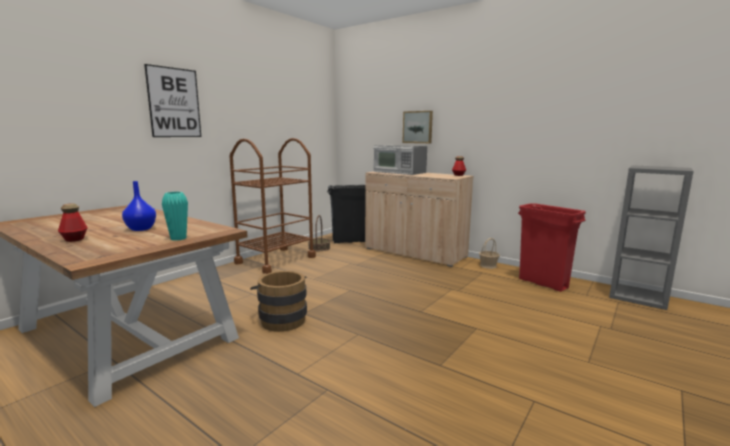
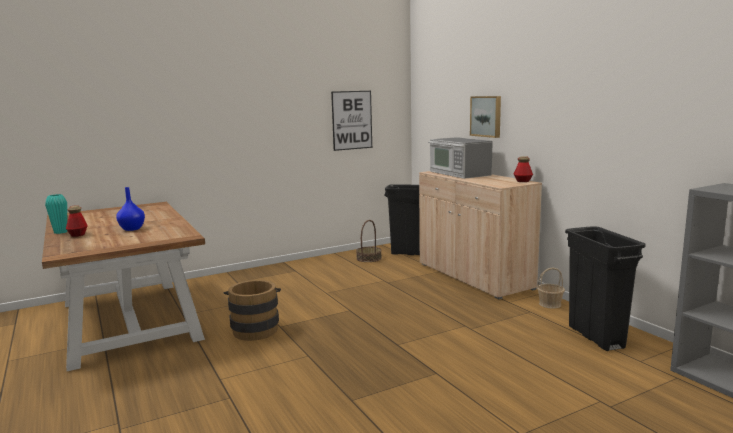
camera: 25 degrees right, 0 degrees up
picture [144,64,201,137] -> picture moved to [331,91,372,151]
turquoise vase [162,192,188,241] -> turquoise vase moved to [45,194,67,234]
brown cart [230,138,316,274] -> none
red trash can [518,203,586,292] -> black trash can [565,226,646,351]

